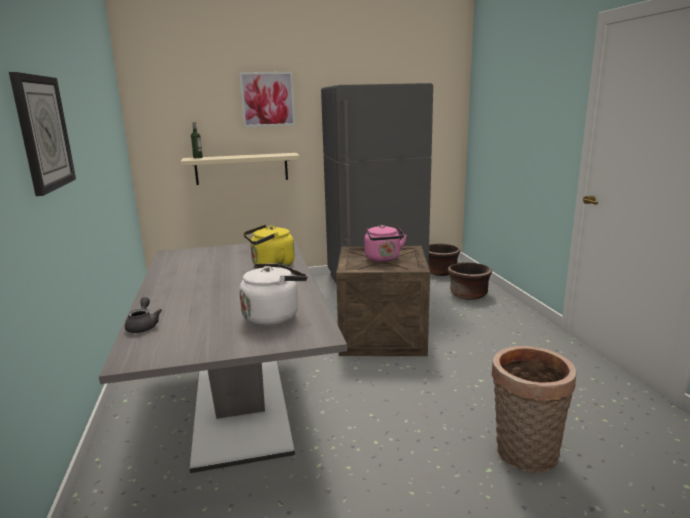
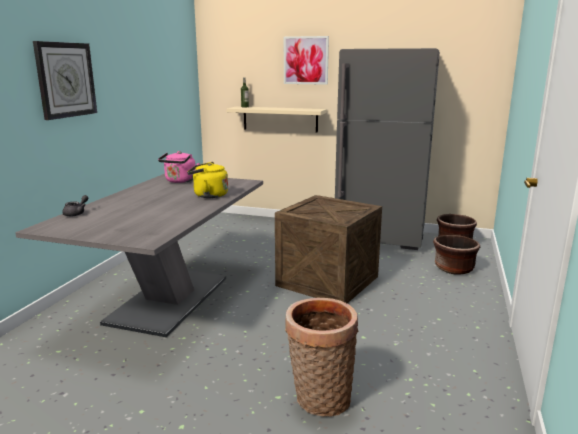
camera: 30 degrees right, 0 degrees up
white kettle [239,264,307,326] -> none
pink kettle [364,225,407,262] -> pink kettle moved to [158,151,200,183]

